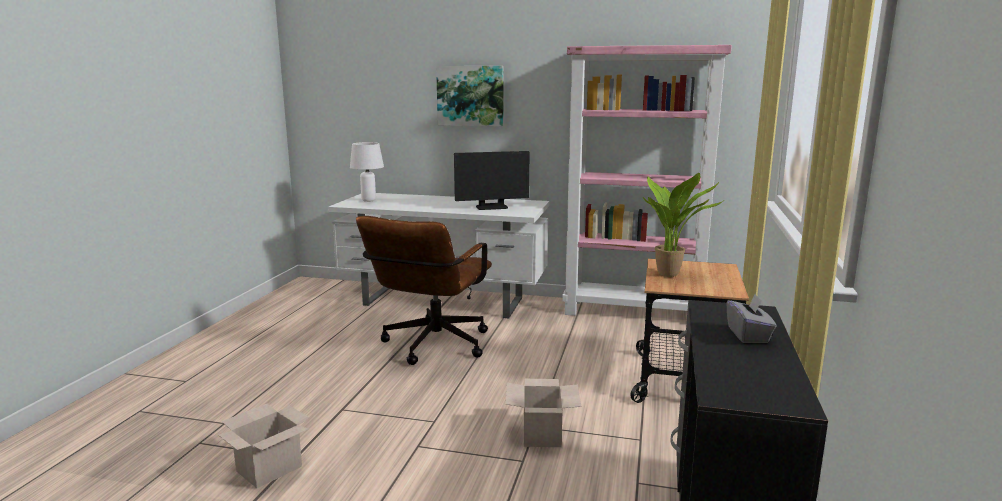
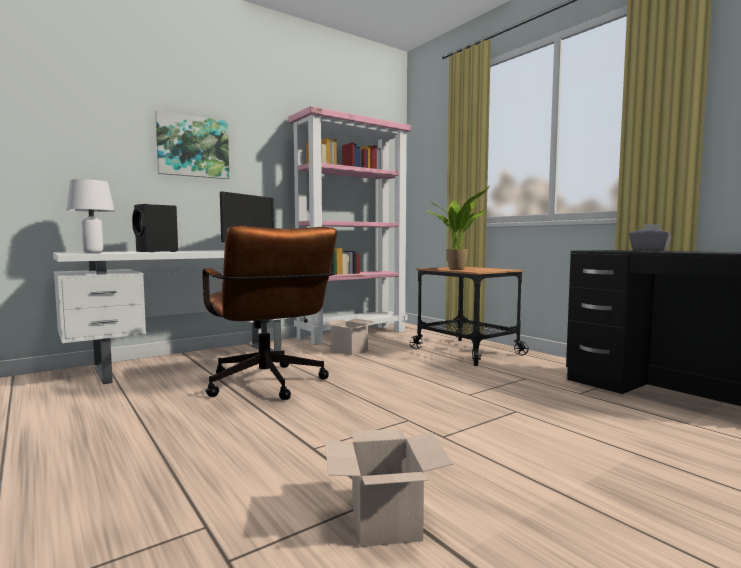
camera: 50 degrees left, 10 degrees down
cardboard box [506,379,581,447] -> cardboard box moved to [327,319,375,355]
none -> black speaker [132,204,178,252]

